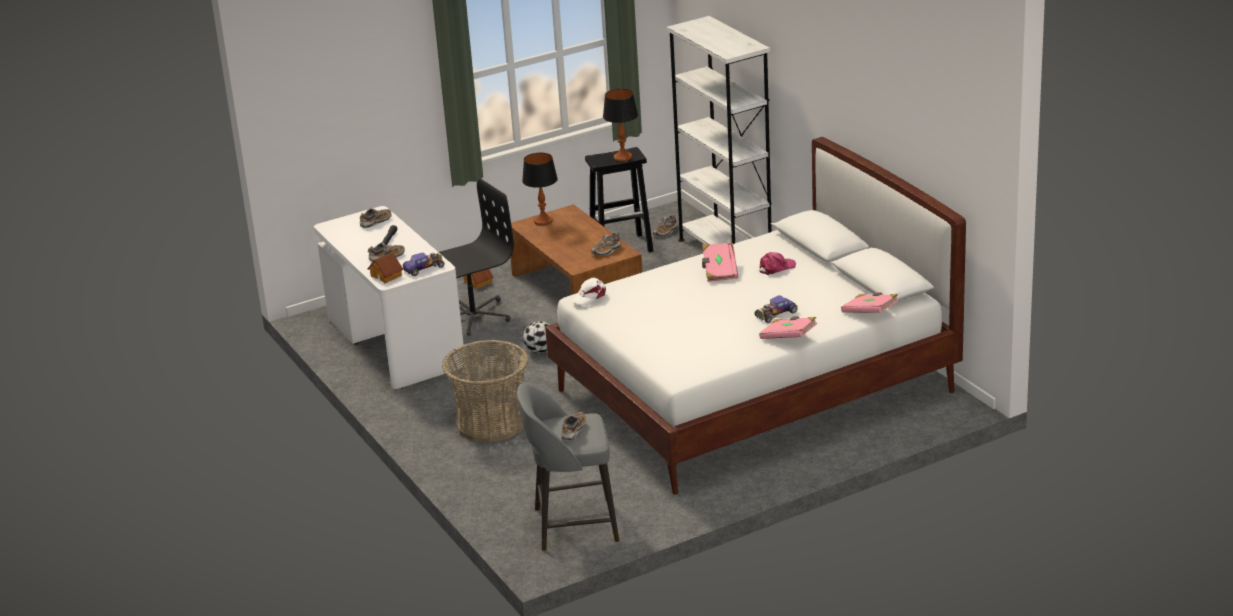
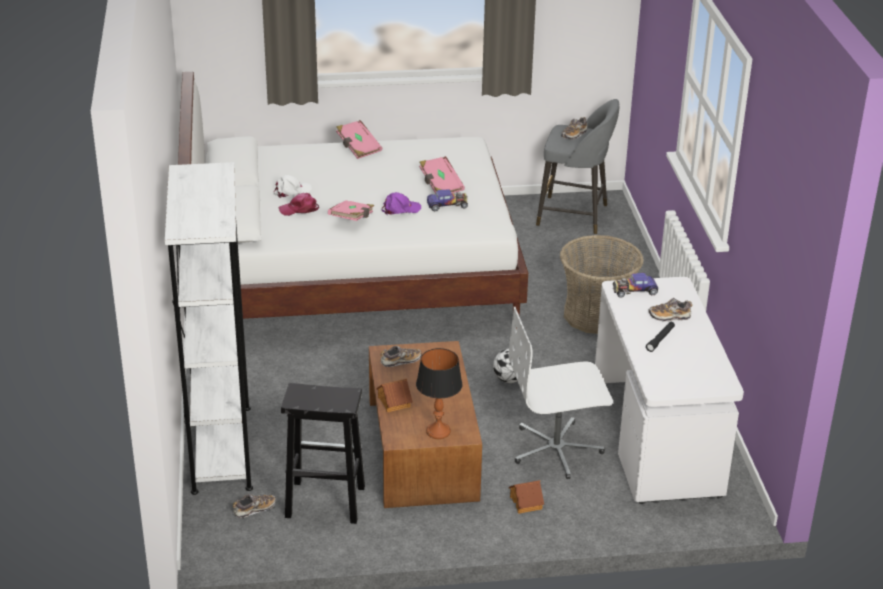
camera: 160 degrees left, 5 degrees up
shoe [360,208,392,228] -> none
toy house [367,252,403,283] -> toy house moved to [376,379,413,412]
black office chair [439,179,514,336] -> white office chair [509,307,613,479]
white cap [572,278,606,306] -> white cap moved to [274,175,312,198]
table lamp [603,89,638,161] -> none
toy car [754,295,797,323] -> toy car moved to [427,190,468,211]
pink book [841,292,898,313] -> pink book moved to [419,156,465,194]
none -> purple cap [382,192,421,215]

